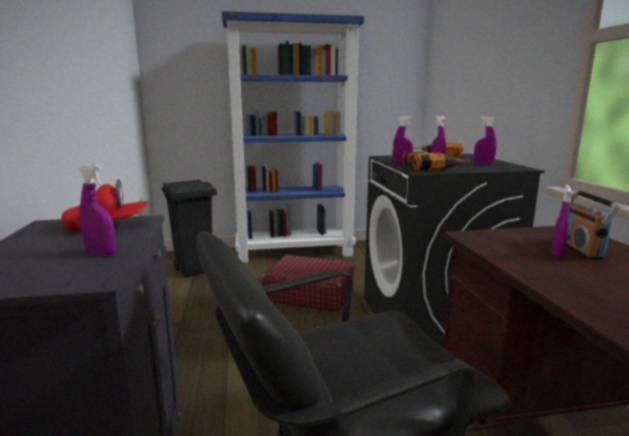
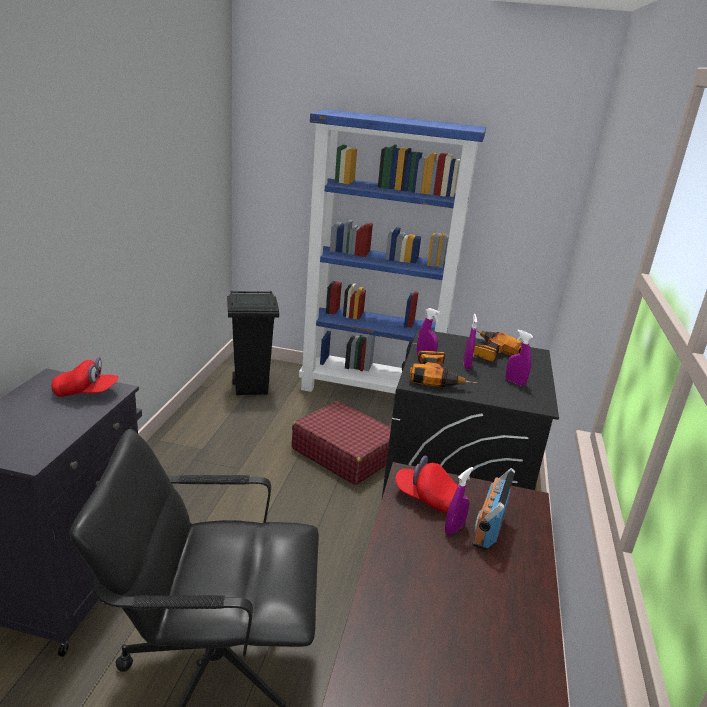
camera: 20 degrees right, 10 degrees up
purple spray bottle [79,164,116,255] -> none
none -> red cap [396,455,458,513]

